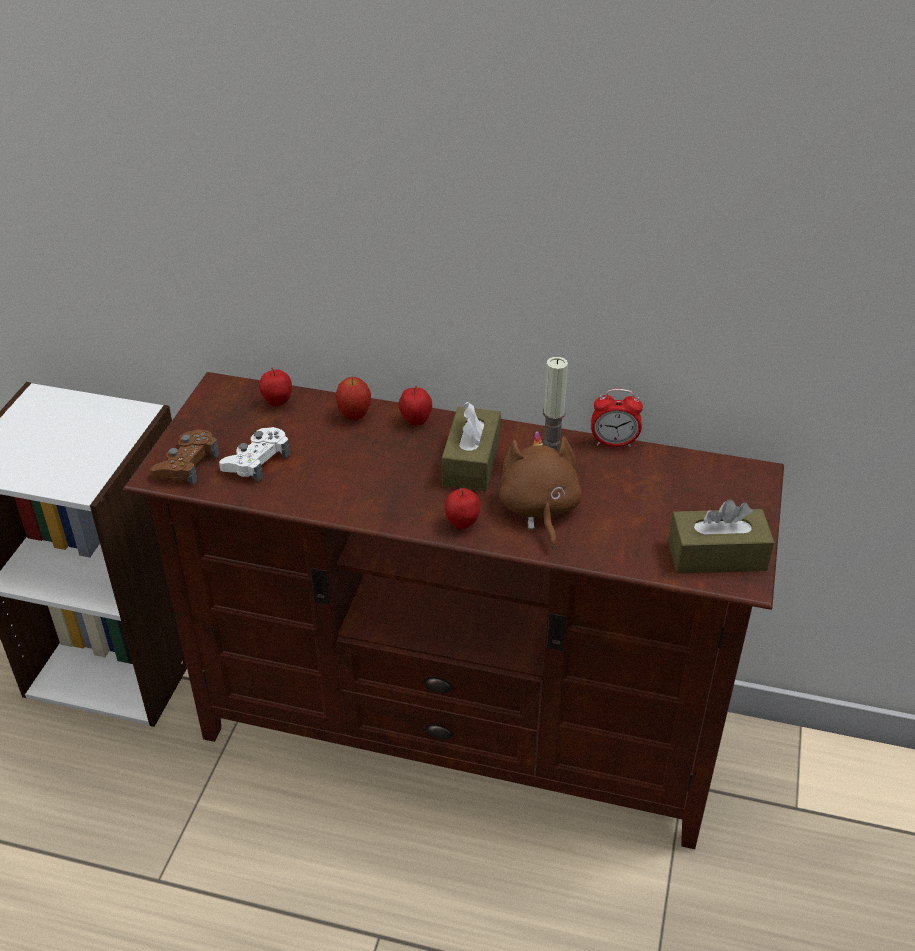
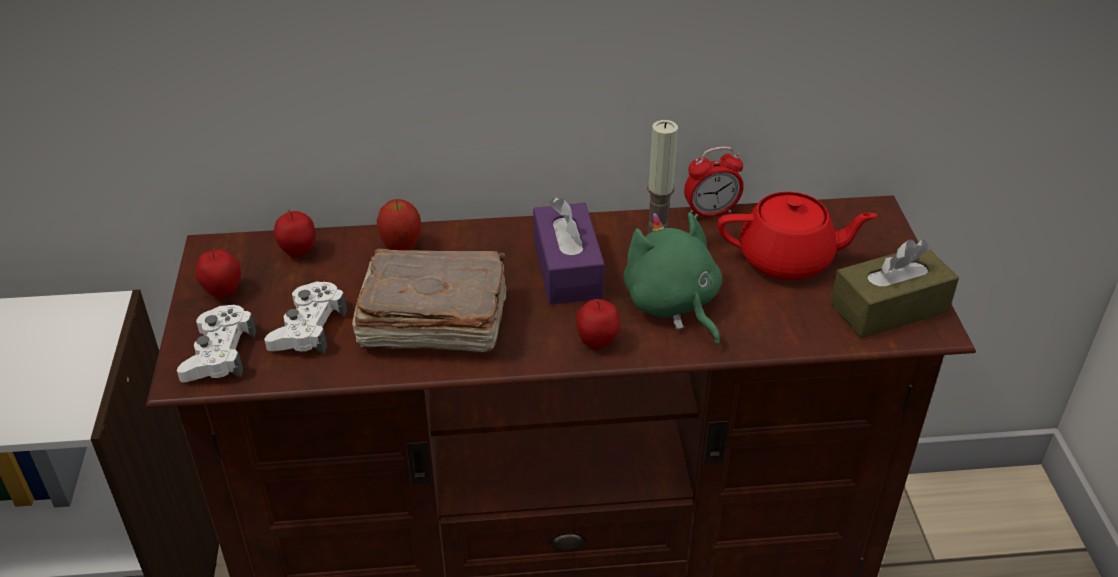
camera: 20 degrees left, 0 degrees up
brown game controller [150,429,220,485] -> white game controller [177,305,256,382]
apple [398,386,432,425] -> apple moved to [195,248,241,299]
brown tissue box [442,402,501,491] -> purple tissue box [533,198,605,305]
brown plush toy [499,431,582,549] -> green plush toy [624,212,722,346]
none -> brown book [352,248,507,352]
none -> red teapot [717,192,877,280]

